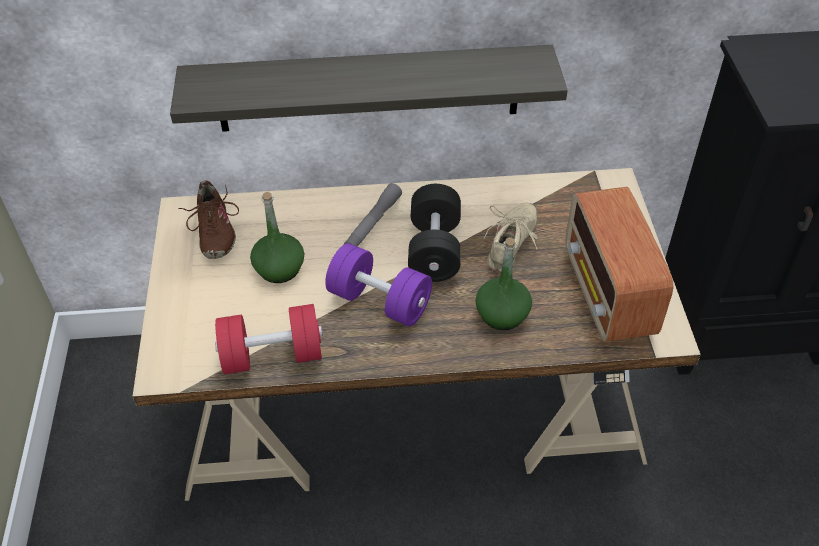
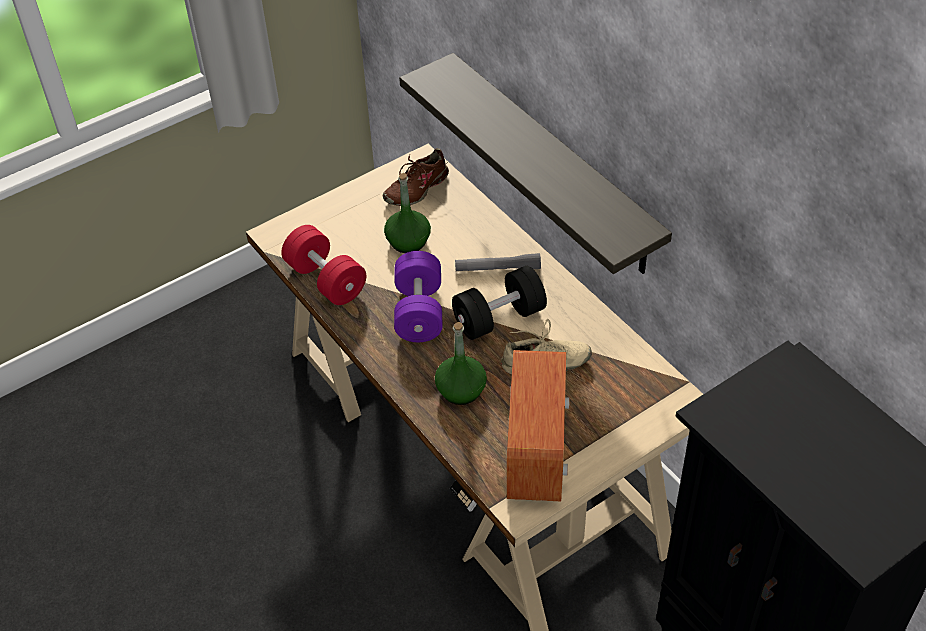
camera: 60 degrees right, 0 degrees up
radio [565,187,674,342] -> radio turned 135 degrees clockwise [507,350,570,501]

